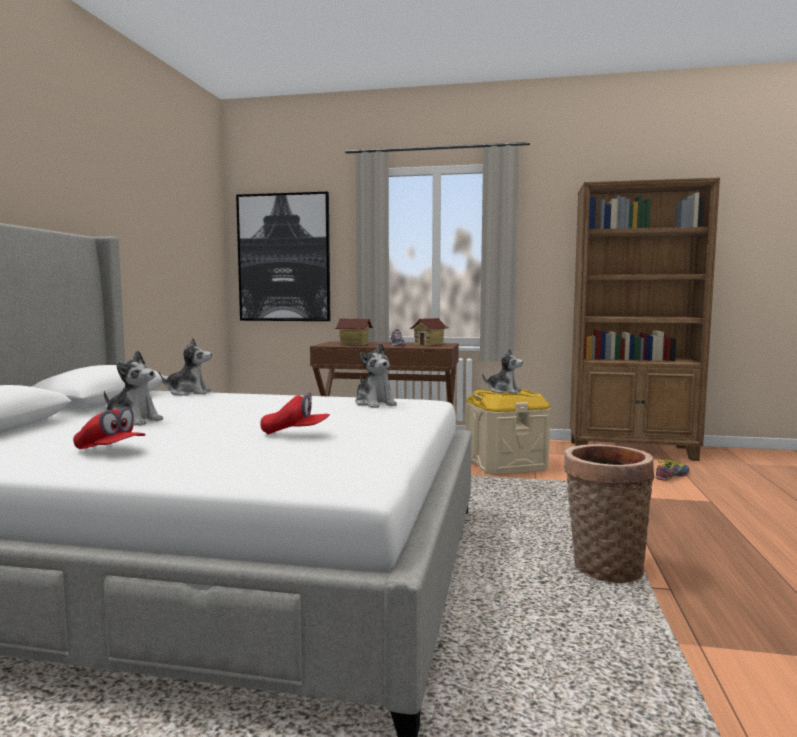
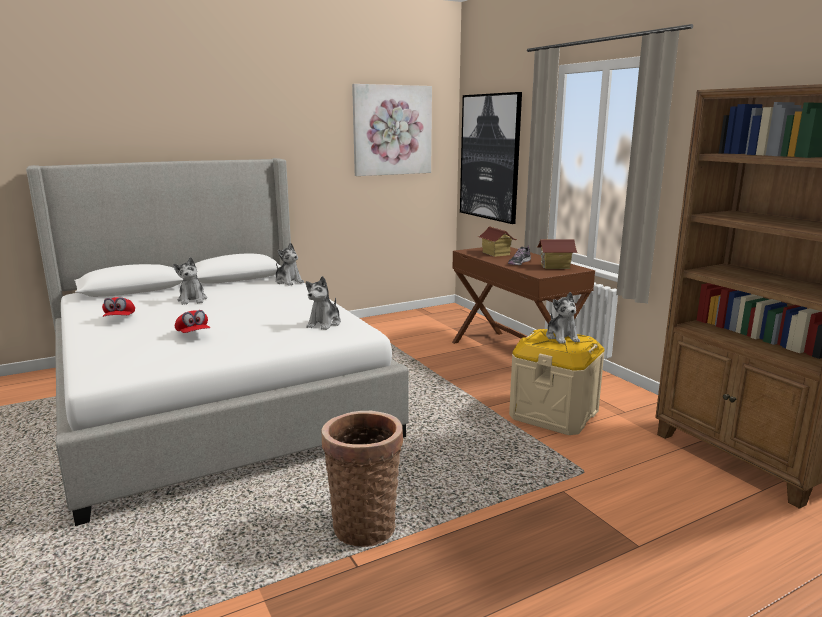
camera: 50 degrees right, 10 degrees up
shoe [656,459,690,481] -> none
none -> picture [352,84,432,176]

